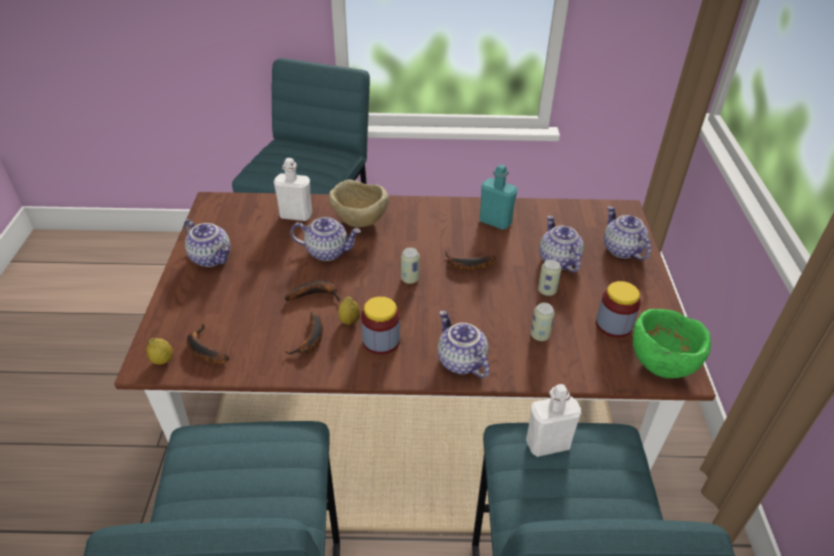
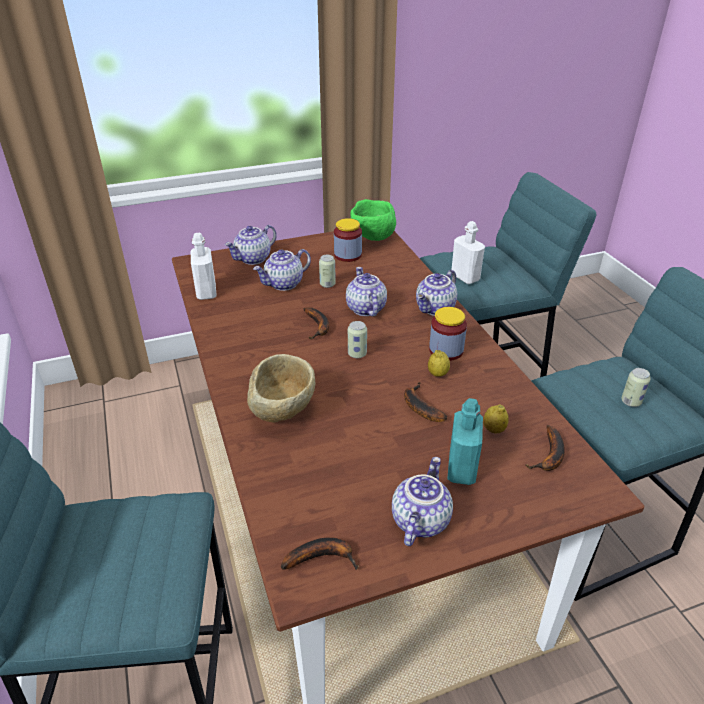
camera: 110 degrees left, 5 degrees down
lemon [146,338,173,365] -> lemon moved to [483,405,509,433]
white bottle [274,158,312,221] -> white bottle moved to [191,233,217,300]
banana [286,312,323,355] -> banana moved to [281,537,359,570]
teapot [290,217,361,261] -> teapot moved to [346,267,387,317]
turquoise bottle [480,164,517,230] -> turquoise bottle moved to [447,398,483,485]
can [530,303,555,341] -> can moved to [621,368,651,407]

